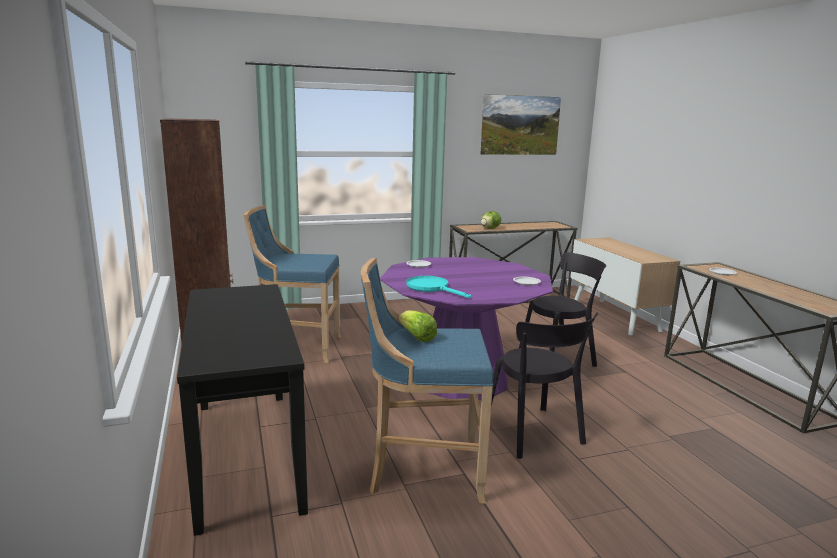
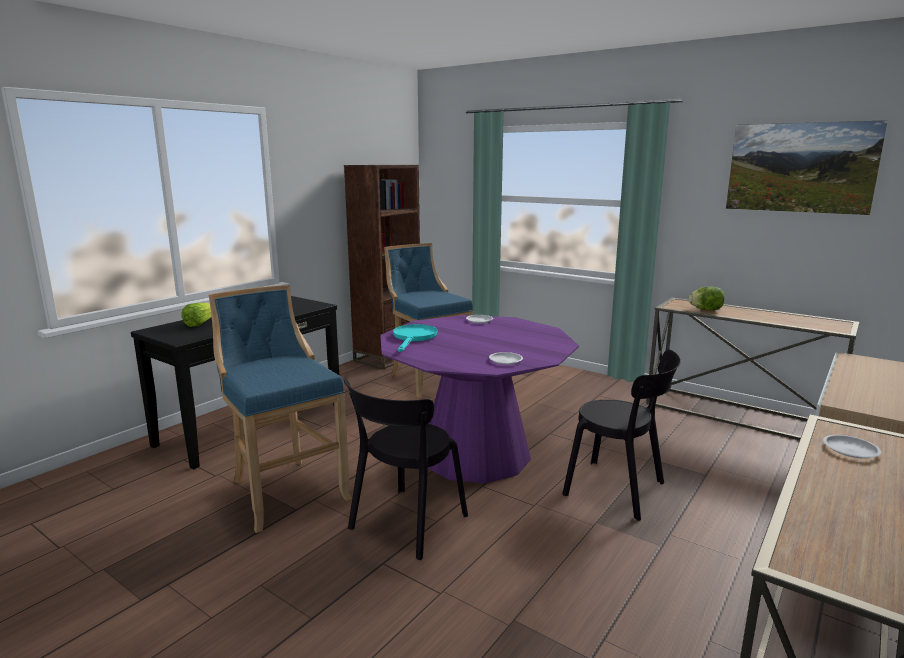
camera: 55 degrees right, 0 degrees up
lettuce [399,310,437,342] -> lettuce moved to [181,303,211,327]

